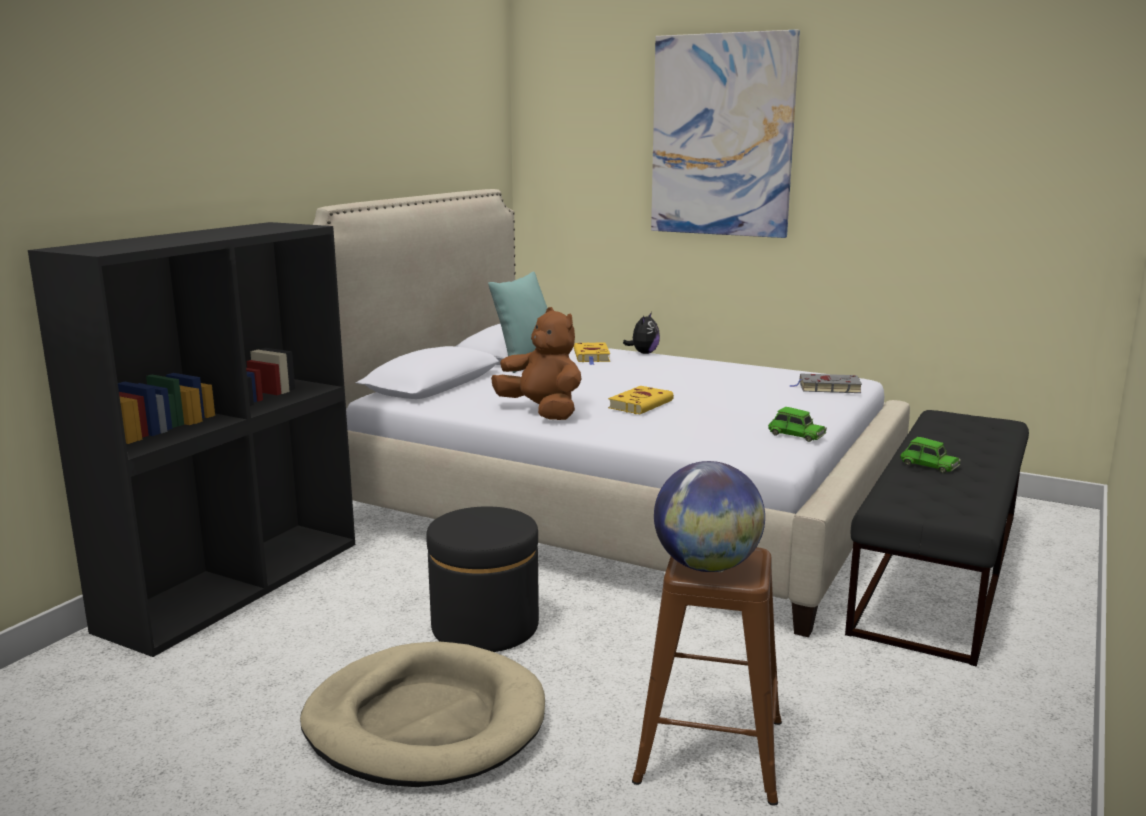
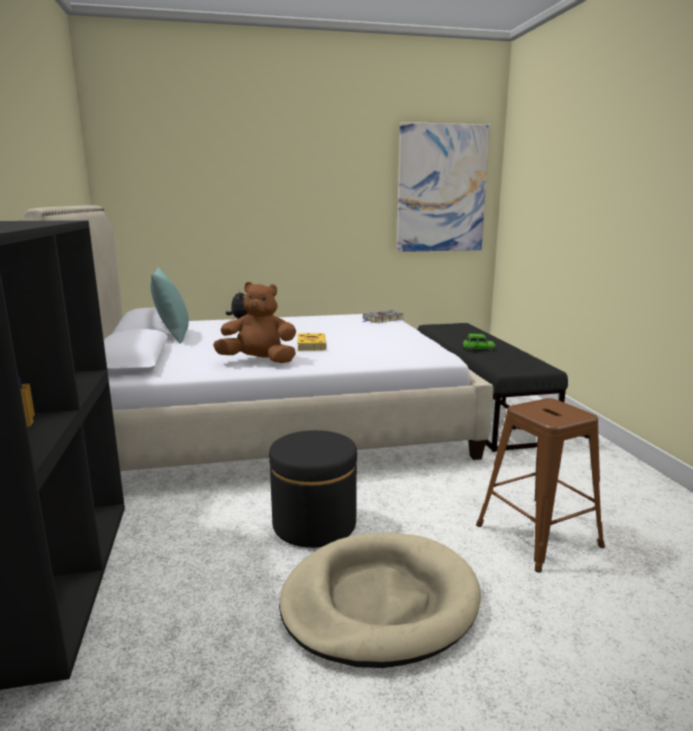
camera: 40 degrees left, 0 degrees up
yellow book [574,342,610,365] -> none
picture [651,29,800,238] -> picture moved to [397,122,490,252]
globe [654,461,765,572] -> none
green toy car [768,407,827,442] -> none

